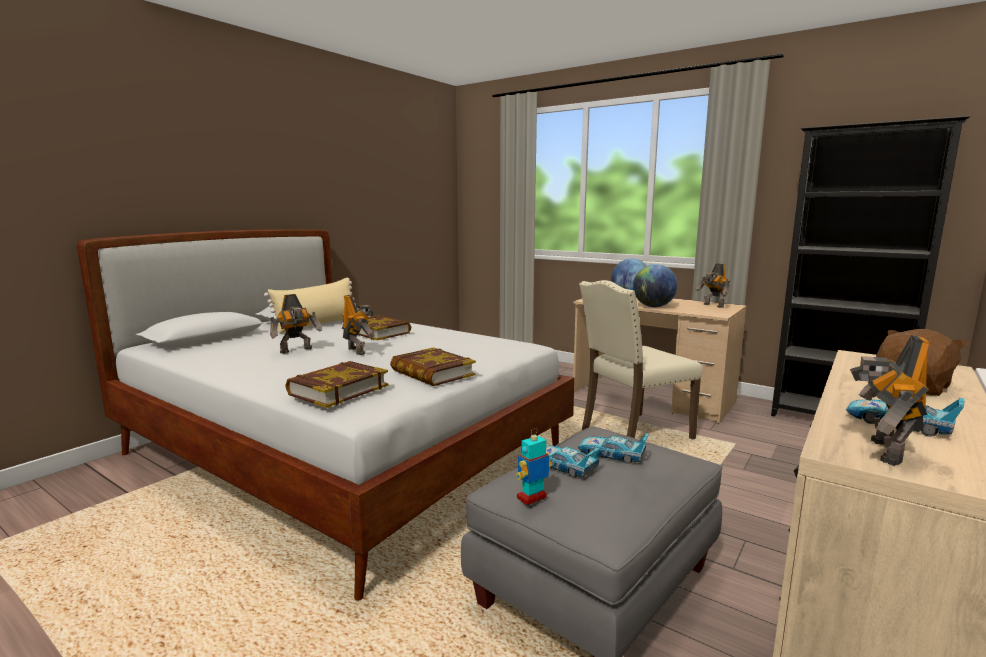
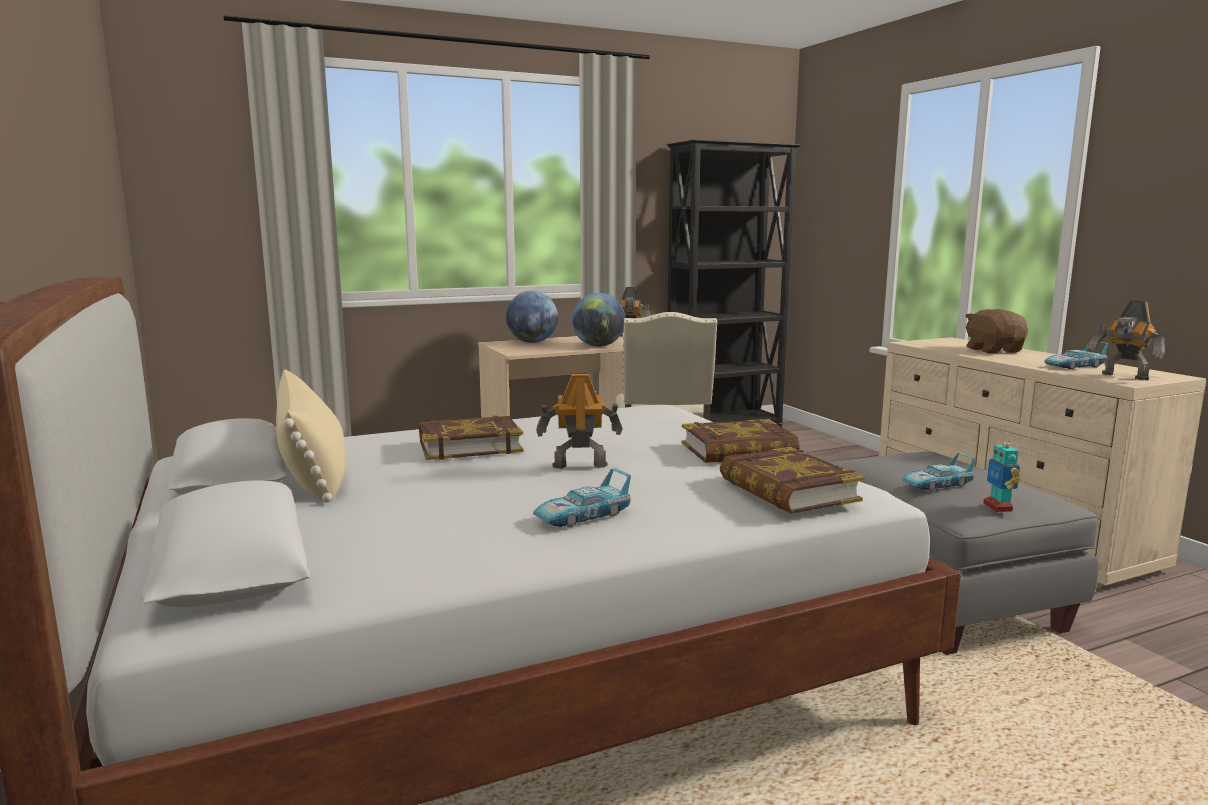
camera: 60 degrees left, 0 degrees up
toy robot [270,294,322,354] -> none
toy car [578,433,649,464] -> toy car moved to [533,468,631,527]

